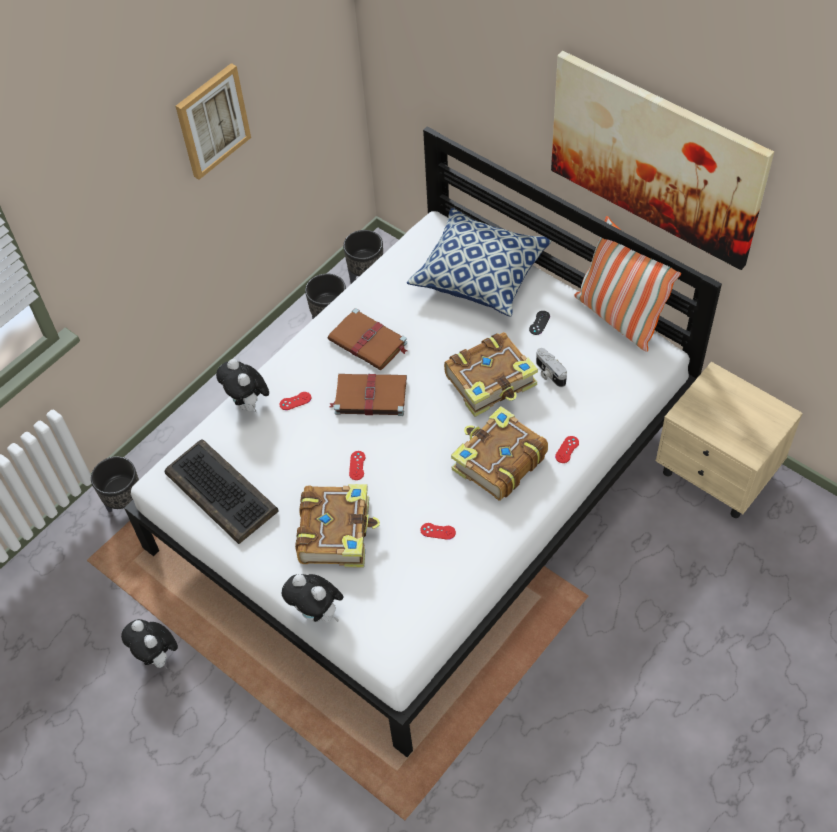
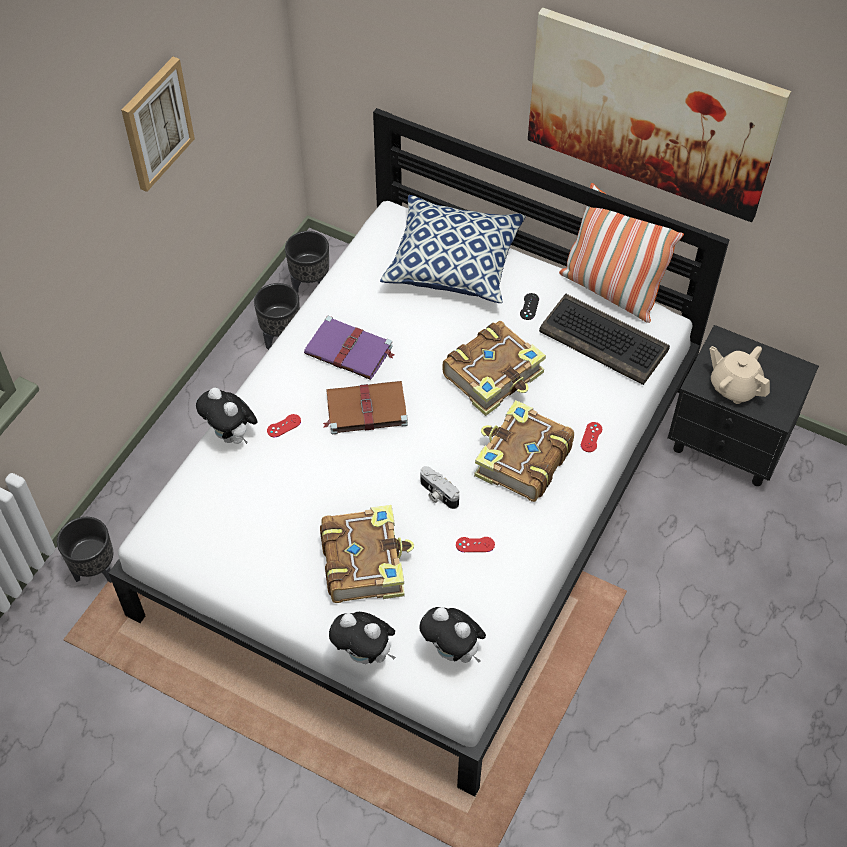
camera: 15 degrees left, 0 degrees up
plush toy [121,619,178,669] -> plush toy moved to [419,607,486,663]
keyboard [164,439,279,544] -> keyboard moved to [539,294,670,385]
brown book [328,308,407,370] -> purple book [304,316,394,380]
red game controller [349,451,365,480] -> none
camera [536,348,567,387] -> camera moved to [420,466,459,509]
beige nightstand [656,362,803,518] -> black nightstand [667,325,819,486]
none -> beige teapot [710,346,770,404]

